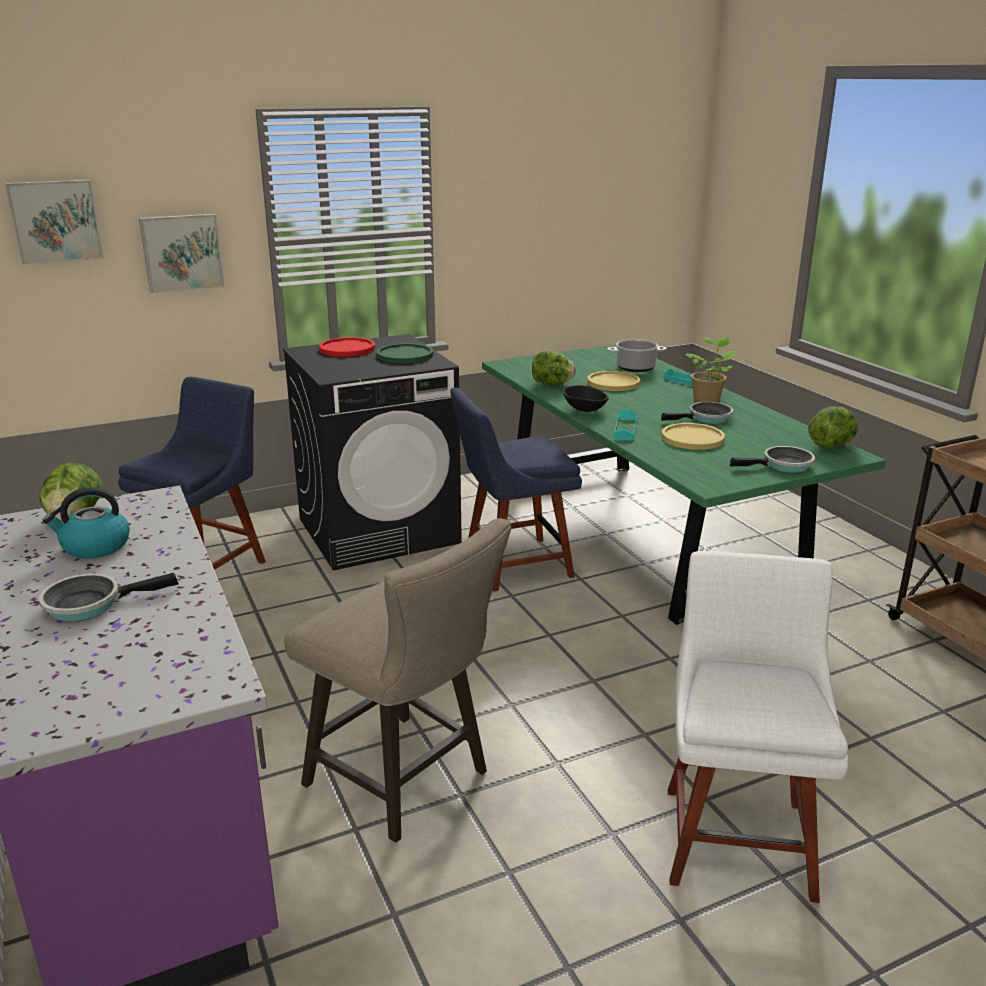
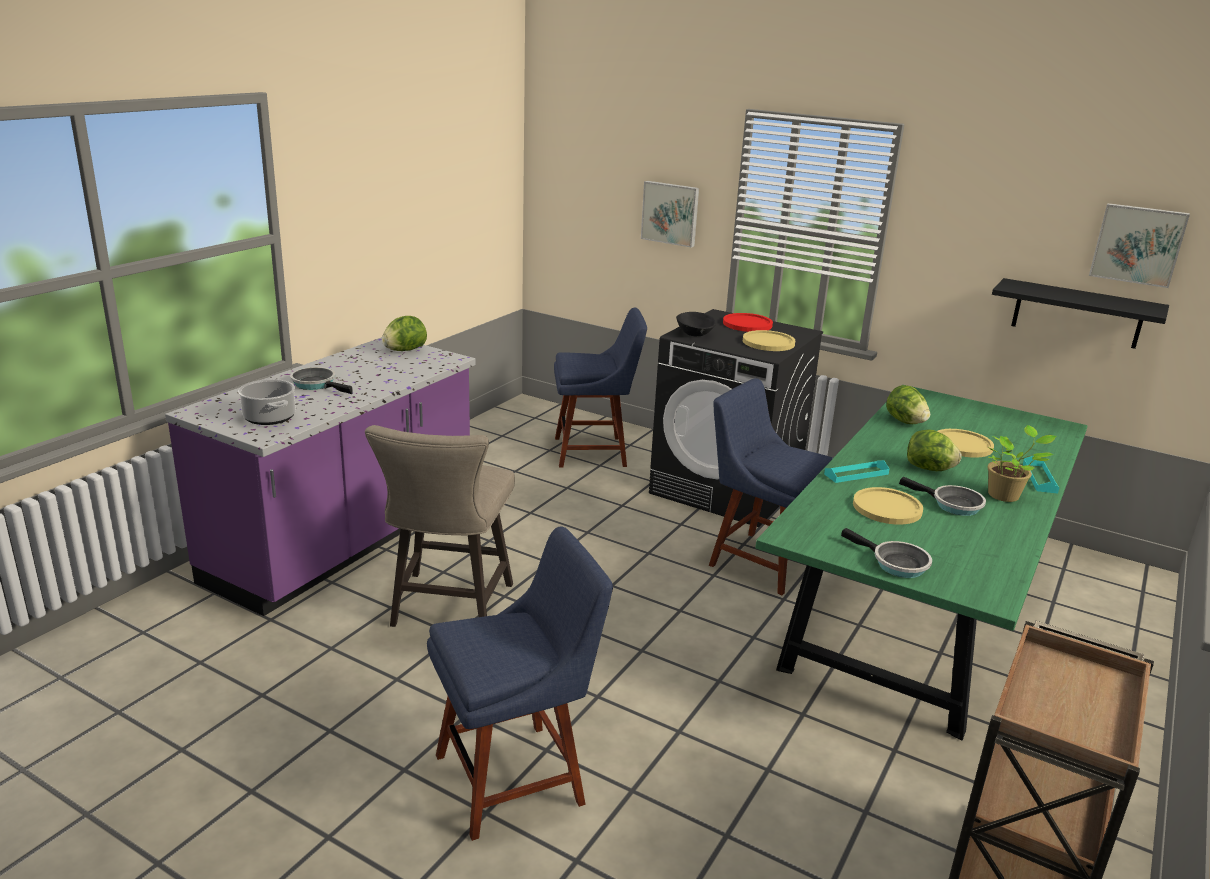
camera: 55 degrees right, 0 degrees up
picture [5,179,104,264] -> picture moved to [1089,203,1190,288]
kettle [43,487,130,559] -> none
green plate [377,343,433,364] -> yellow plate [743,330,795,351]
black bowl [563,385,609,412] -> black bowl moved to [676,312,716,337]
cooking pot [607,339,666,372] -> cooking pot moved to [238,379,296,425]
white chair [668,551,849,903] -> blue chair [427,526,613,841]
lettuce [808,406,858,447] -> lettuce moved to [907,429,961,471]
none -> black shelf [992,278,1169,349]

